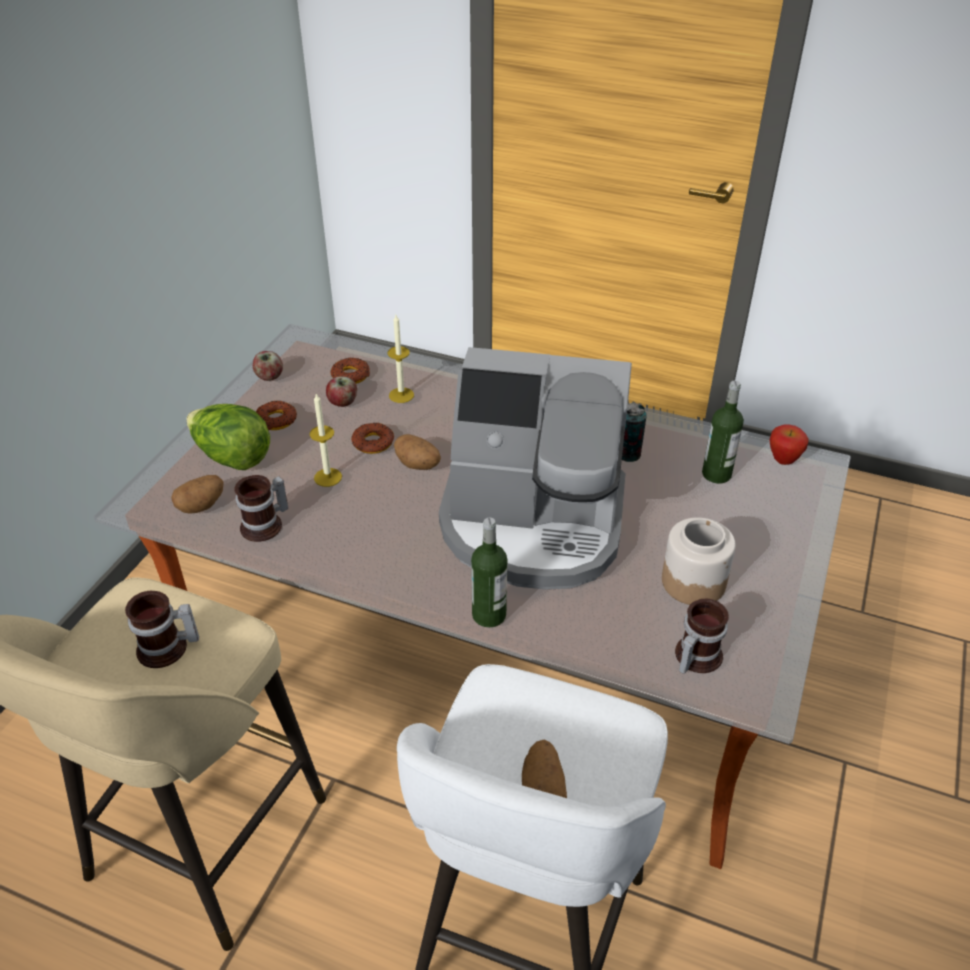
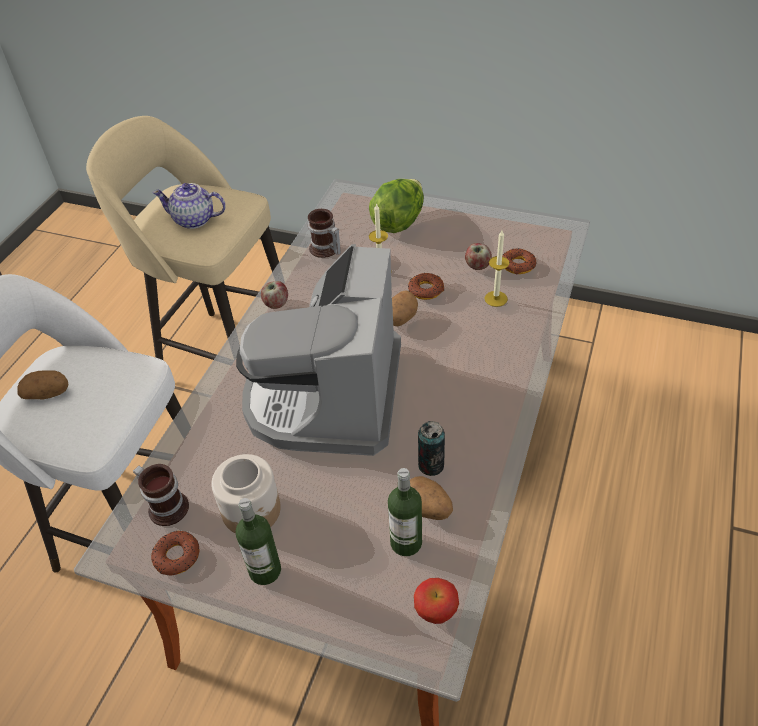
camera: 90 degrees right, 5 degrees up
mug [125,591,199,668] -> teapot [152,183,226,229]
potato [171,475,224,514] -> potato moved to [410,476,453,520]
apple [253,351,283,381] -> apple moved to [261,281,288,309]
donut [256,400,297,430] -> donut moved to [151,531,200,576]
bottle [471,517,507,628] -> bottle moved to [236,498,281,585]

